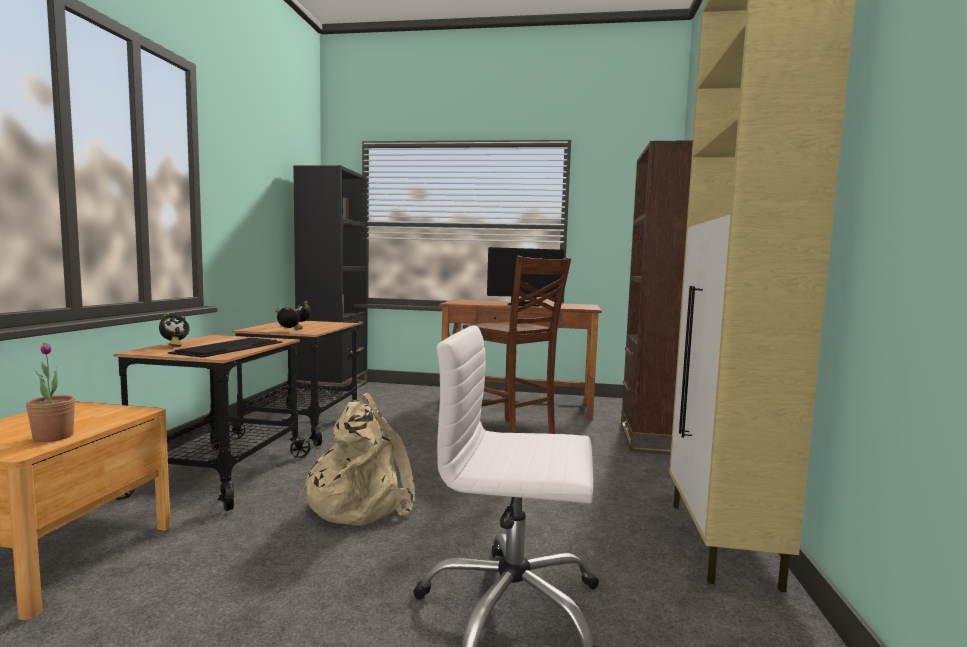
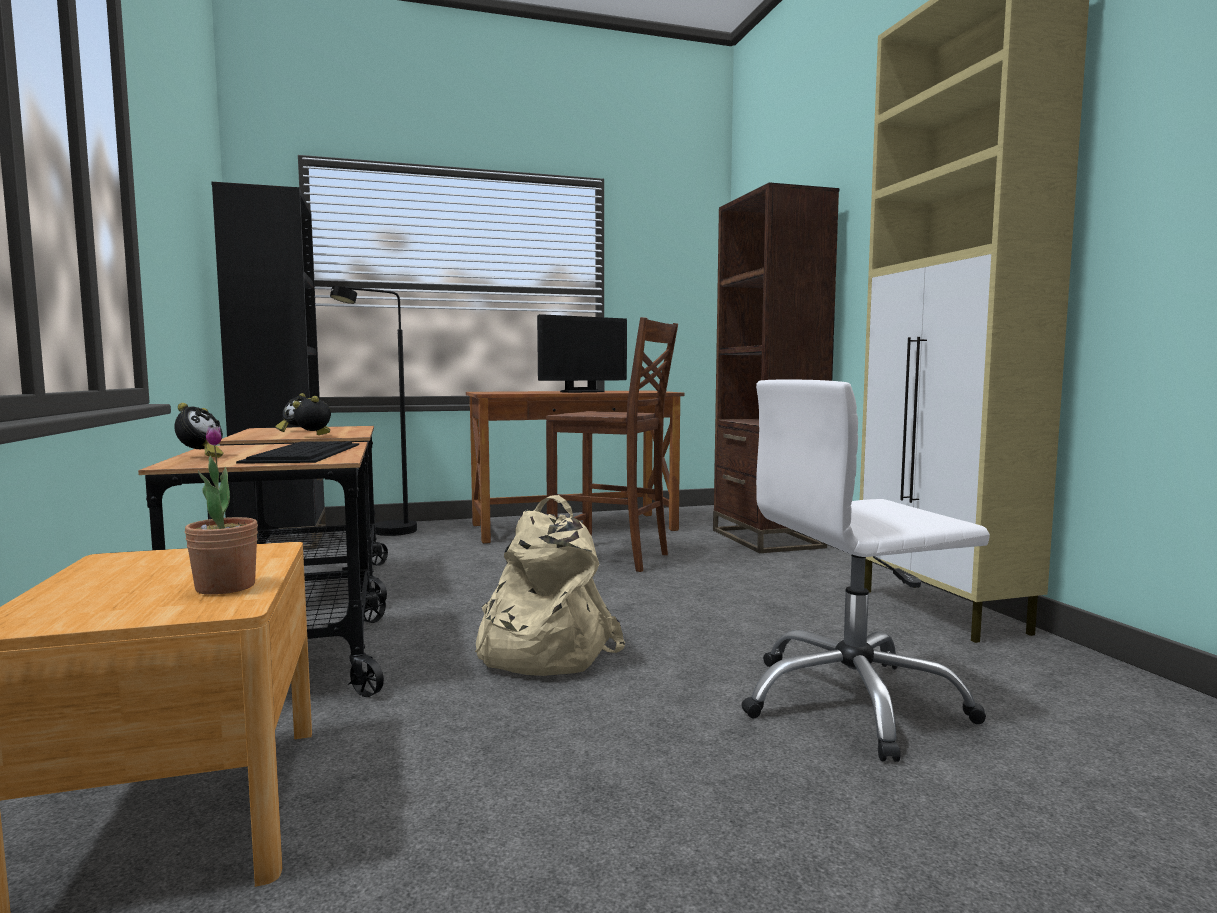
camera: 25 degrees left, 0 degrees up
none -> black floor lamp [330,286,417,536]

